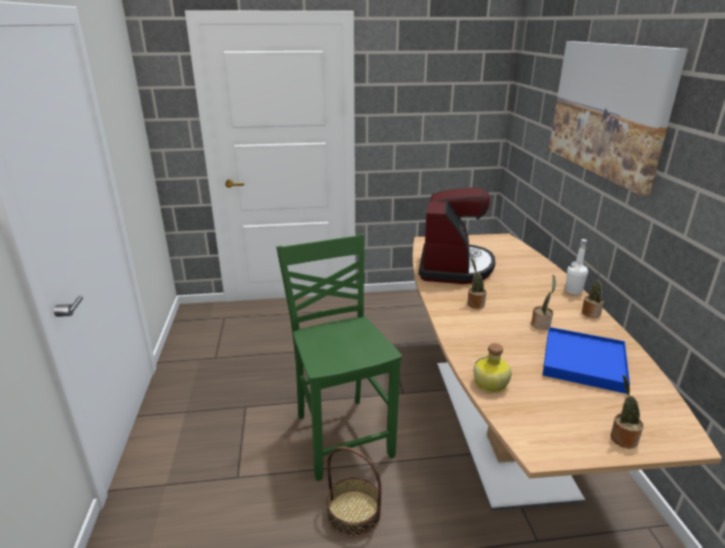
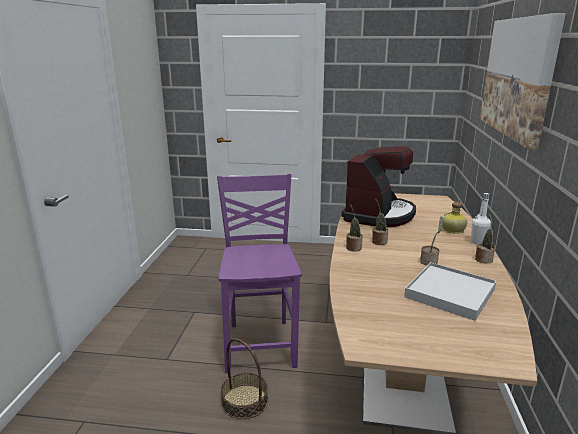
camera: 15 degrees right, 5 degrees down
green chair [276,234,402,481] -> purple chair [217,174,302,373]
bottle [474,343,512,393] -> bottle moved to [443,202,467,234]
blue tray [543,327,630,394] -> white tray [404,262,496,321]
potted plant [610,375,644,448] -> potted plant moved to [346,204,363,251]

